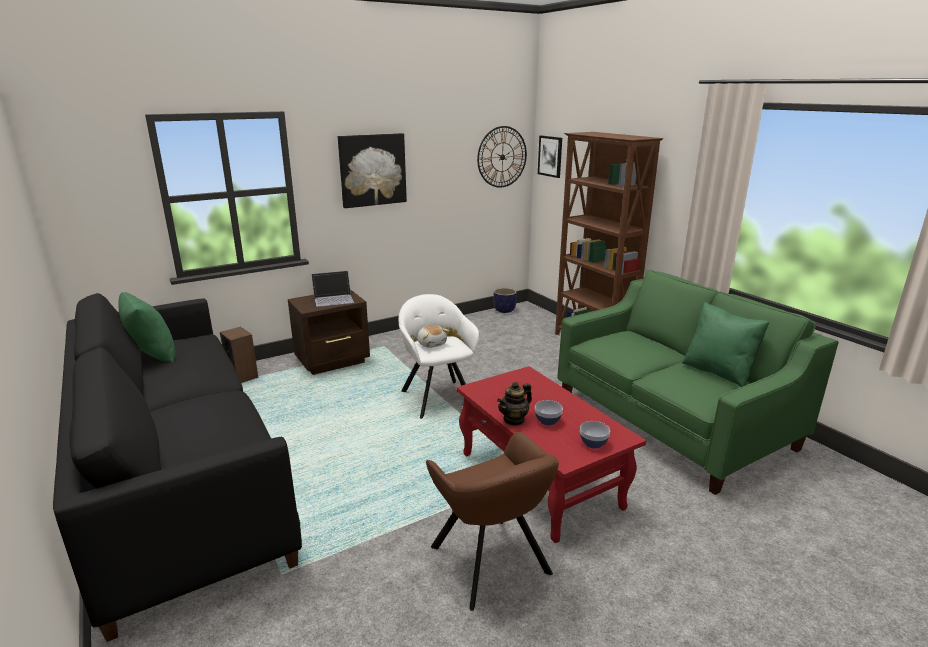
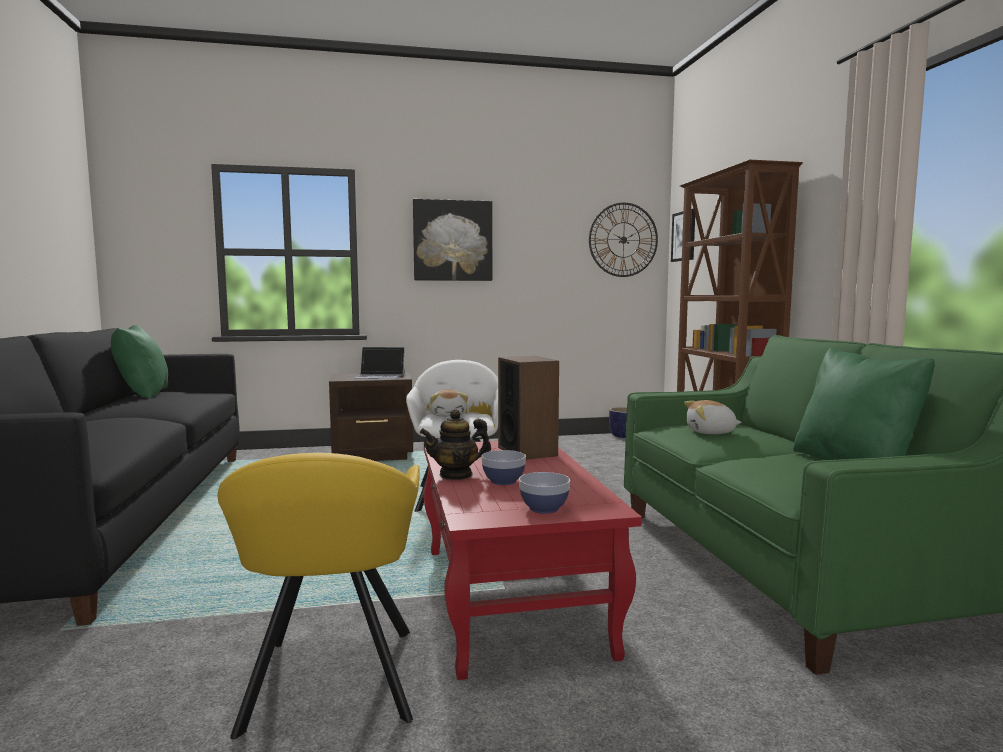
camera: 20 degrees right, 15 degrees down
speaker [220,327,258,383] -> speaker moved to [498,356,559,460]
brown armchair [426,432,559,611] -> yellow armchair [217,453,420,739]
none -> plush toy [684,400,742,434]

